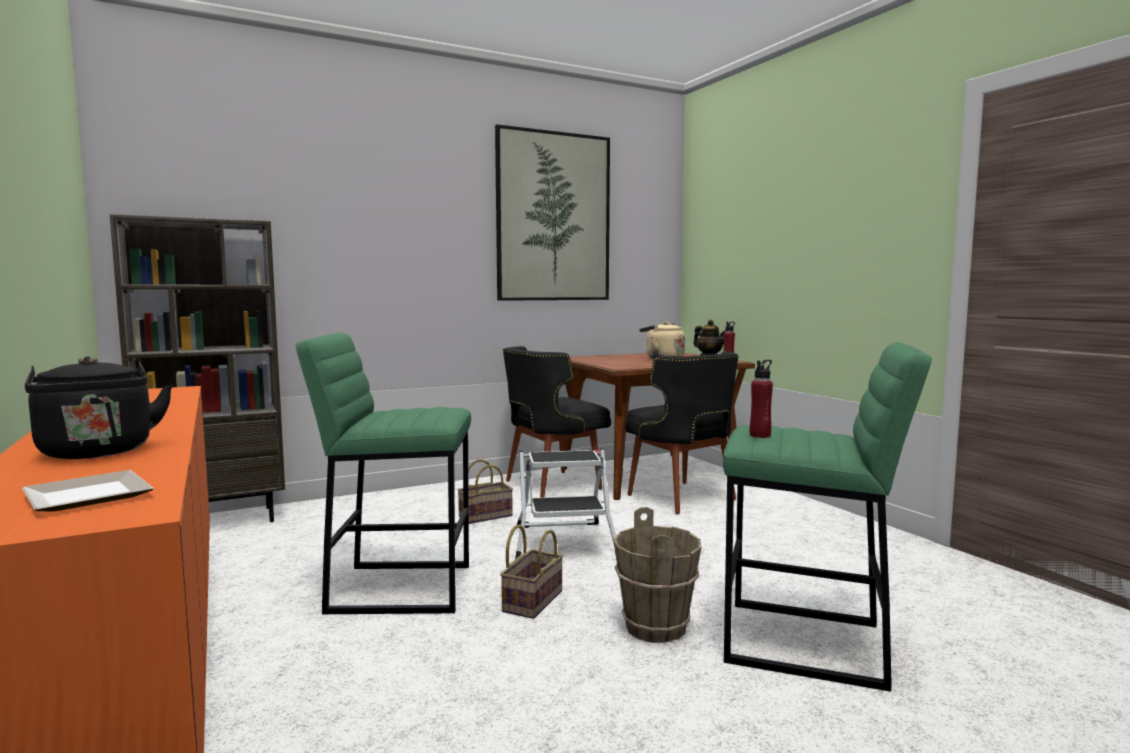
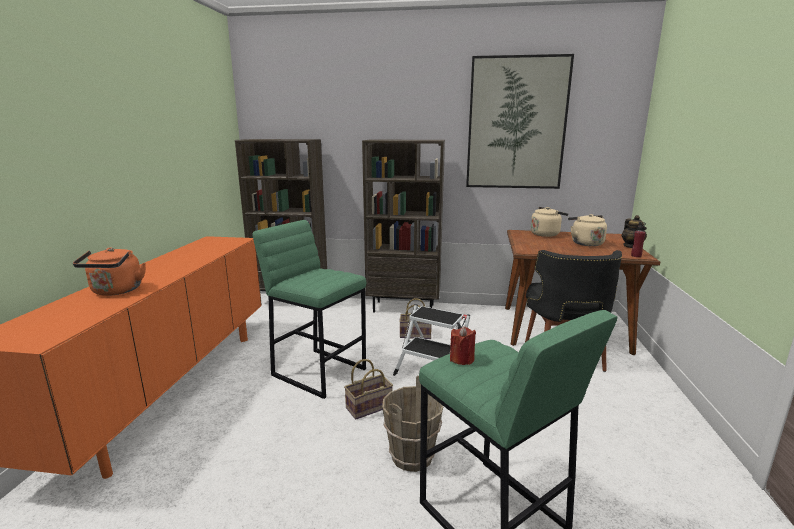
camera: 35 degrees right, 10 degrees up
plate [22,470,154,512] -> none
black kettle [25,356,173,459] -> orange kettle [73,247,146,296]
black chair [503,346,611,498] -> none
red bottle [750,360,773,438] -> red candle [450,326,476,365]
none -> brown bookcase [362,140,445,313]
none -> beige kettle [531,207,568,237]

